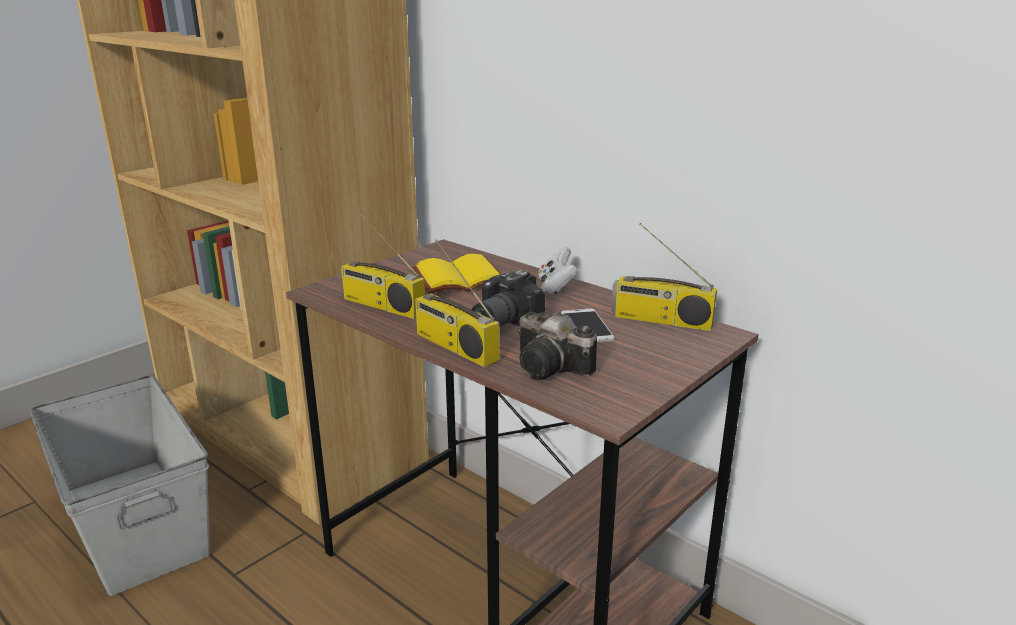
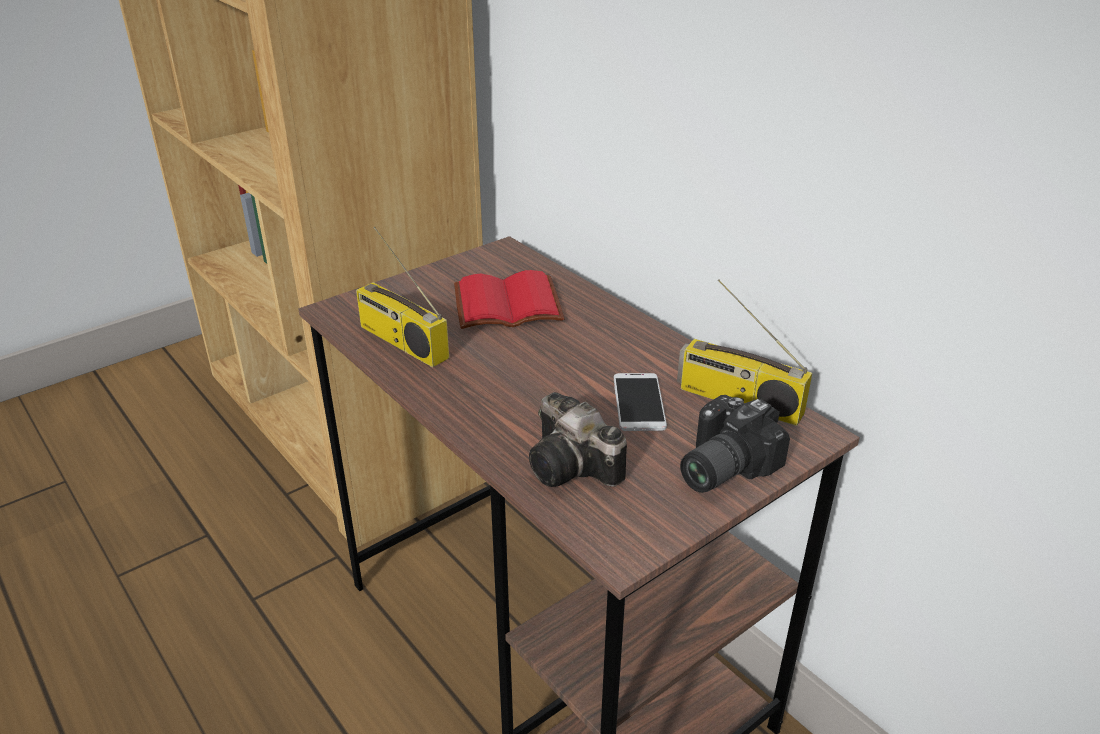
camera: 10 degrees right, 10 degrees up
grey storage box [29,375,210,596] -> none
yellow book [412,254,502,294] -> red book [454,270,565,329]
radio [415,239,499,367] -> none
camera [471,270,545,327] -> camera moved to [680,395,790,493]
white game controller [538,247,578,294] -> none

